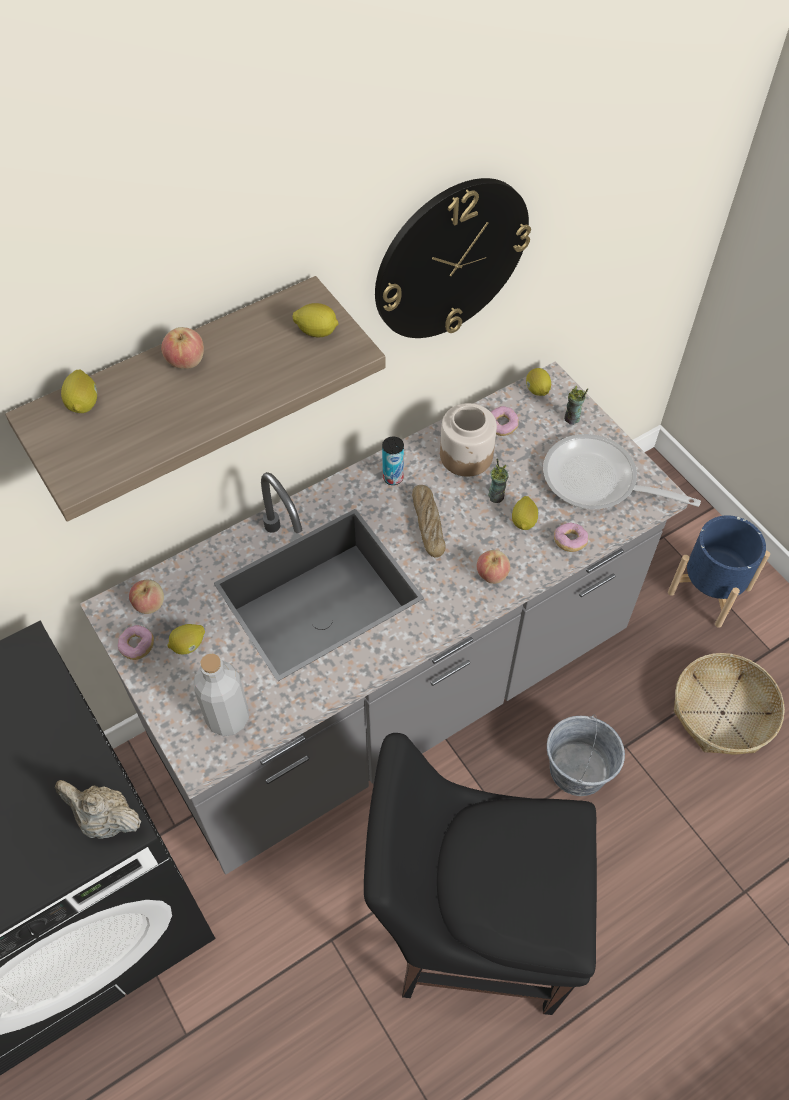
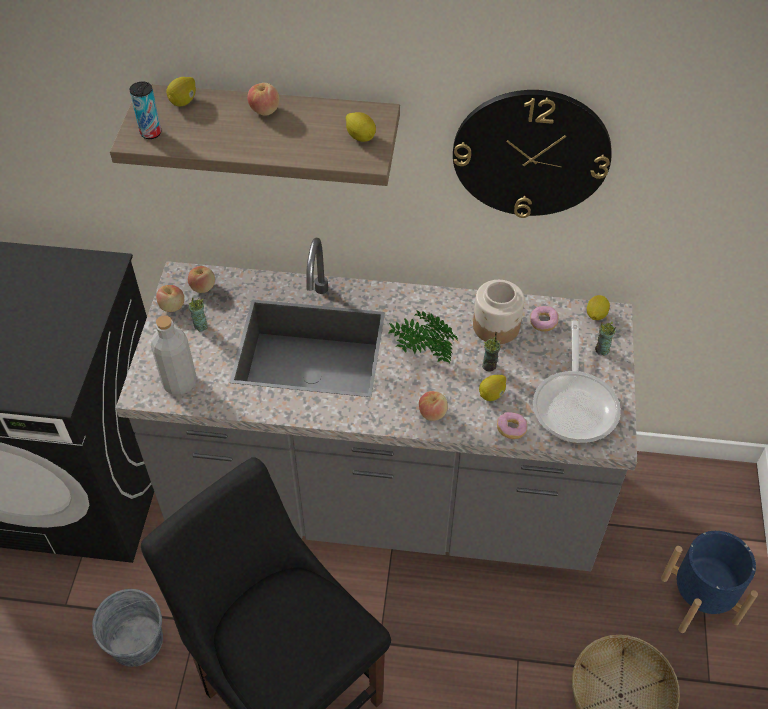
camera: 40 degrees right, 5 degrees down
beige teapot [55,780,141,839] -> none
donut [118,625,154,660] -> apple [156,285,184,312]
lemon [167,624,205,654] -> cup [188,297,208,332]
can [382,437,404,485] -> can moved to [129,82,161,139]
bread [412,485,446,558] -> potted plant [388,310,458,363]
frying pan [543,434,701,510] -> frying pan turned 150 degrees counterclockwise [533,320,621,443]
grey bucket [547,715,625,796] -> grey bucket moved to [92,589,163,667]

